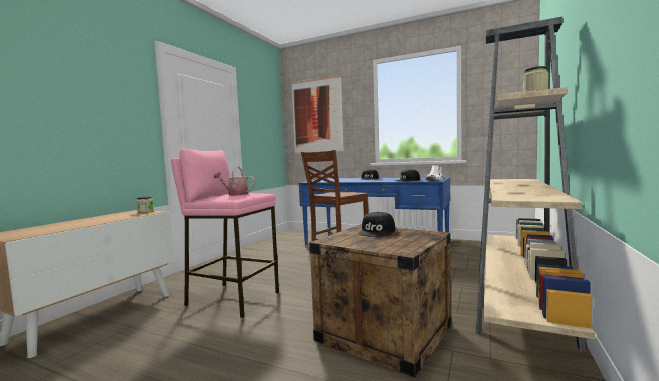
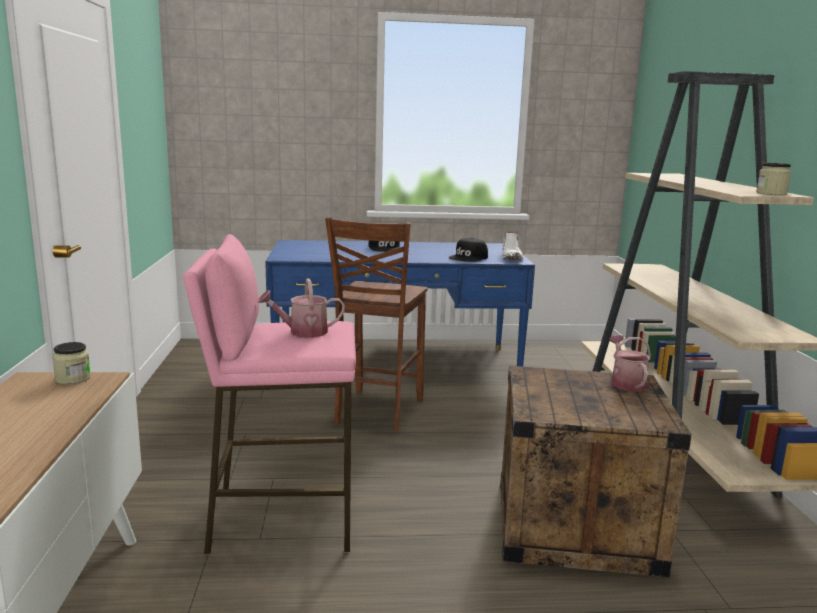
camera: 30 degrees left, 10 degrees up
picture [291,75,344,154] -> none
black cap [358,212,395,237] -> none
none -> watering can [609,335,651,392]

